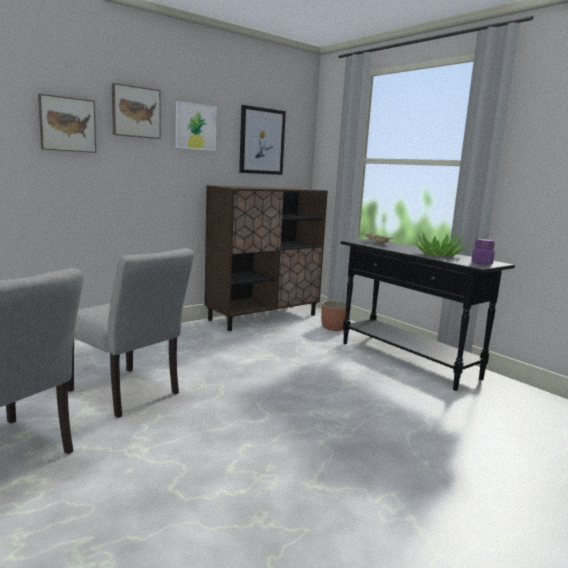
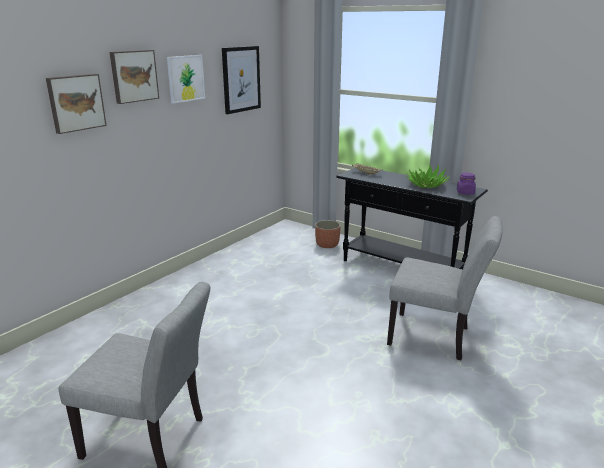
camera: 15 degrees left, 10 degrees up
grey chair [68,248,194,418] -> grey chair moved to [387,216,503,360]
brown cabinet [204,185,328,331] -> none

